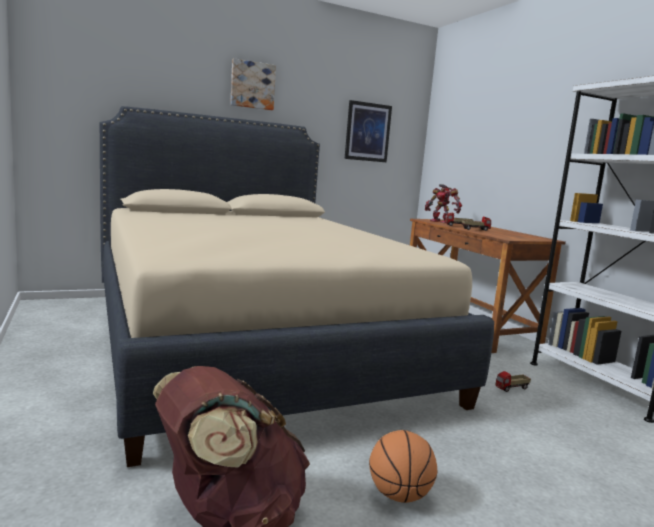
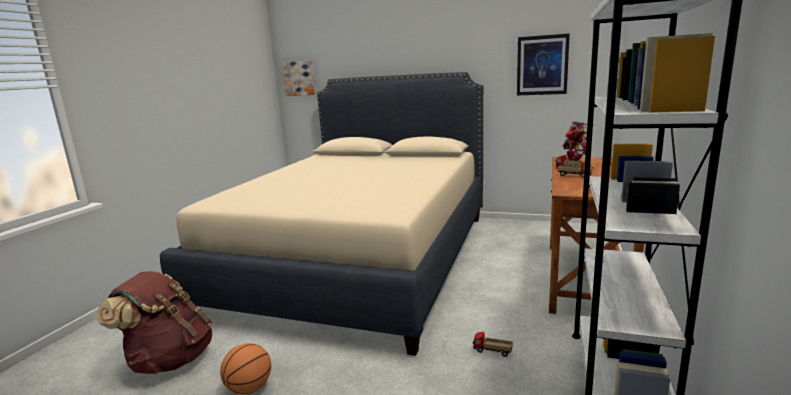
camera: 45 degrees right, 5 degrees up
picture [230,58,276,110] -> picture moved to [282,60,316,96]

